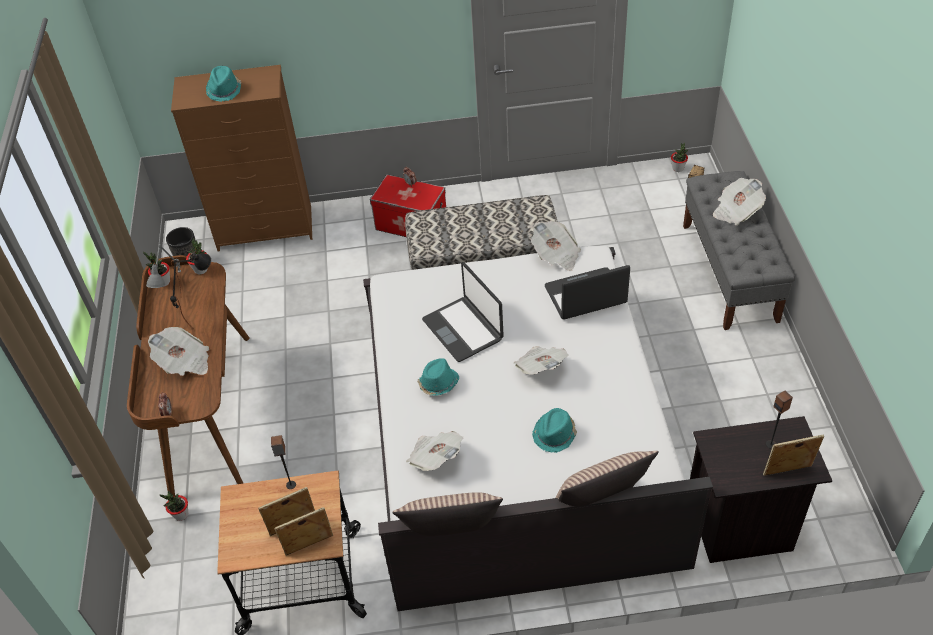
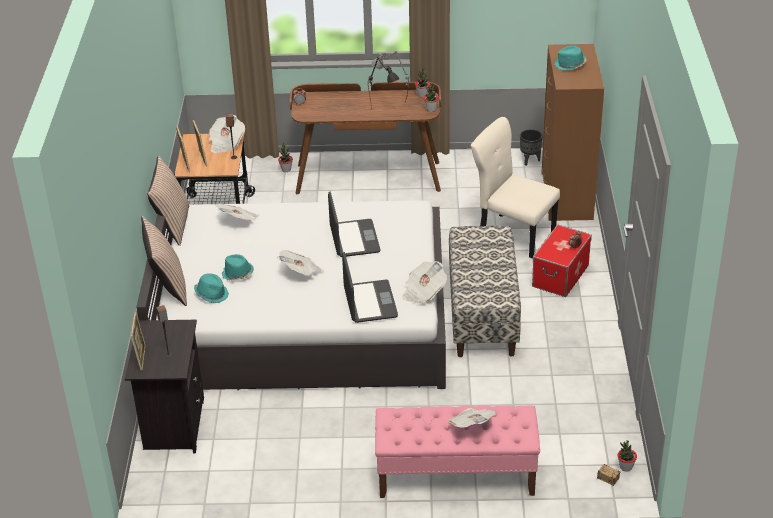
camera: 95 degrees right, 10 degrees down
newspaper [148,327,209,376] -> newspaper moved to [209,115,245,153]
turquoise hat [417,358,459,396] -> turquoise hat moved to [194,273,229,303]
laptop [422,262,504,362] -> laptop turned 105 degrees clockwise [328,192,381,257]
grey bench [683,171,795,330] -> pink bench [375,406,540,498]
none -> beige chair [471,117,560,258]

